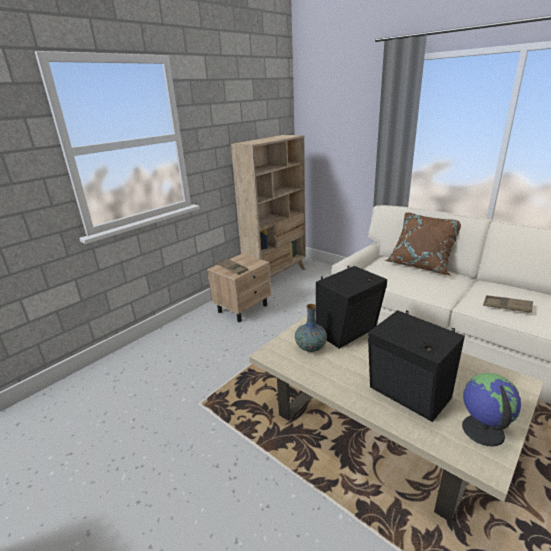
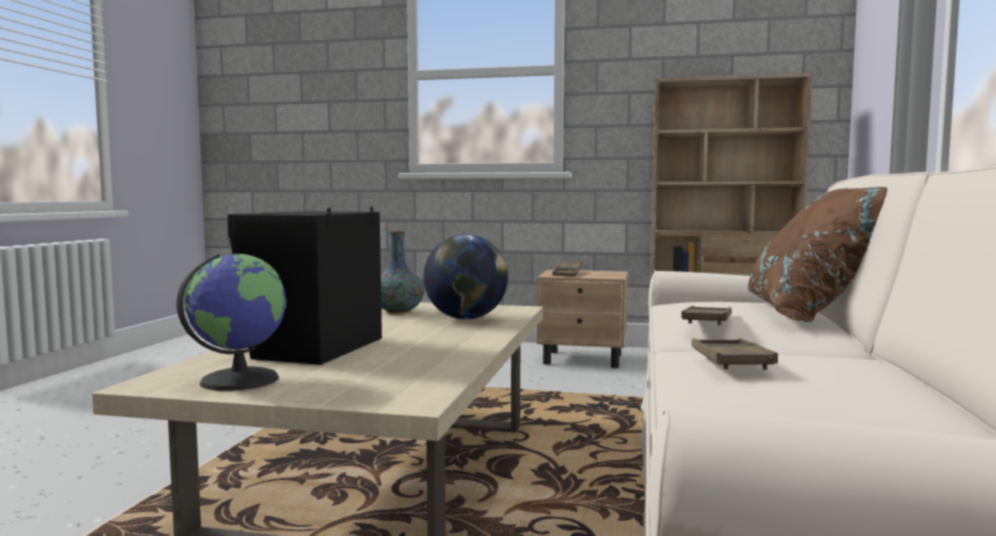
camera: 60 degrees right, 20 degrees down
black speaker [316,266,387,349] -> globe [423,234,508,320]
none -> brown tray [681,306,732,325]

